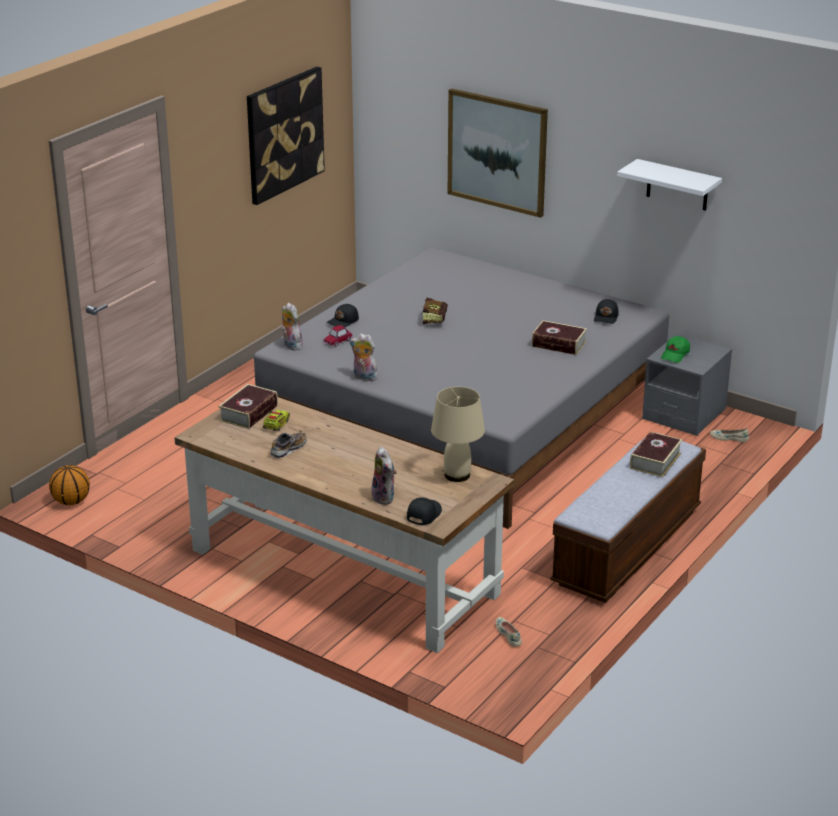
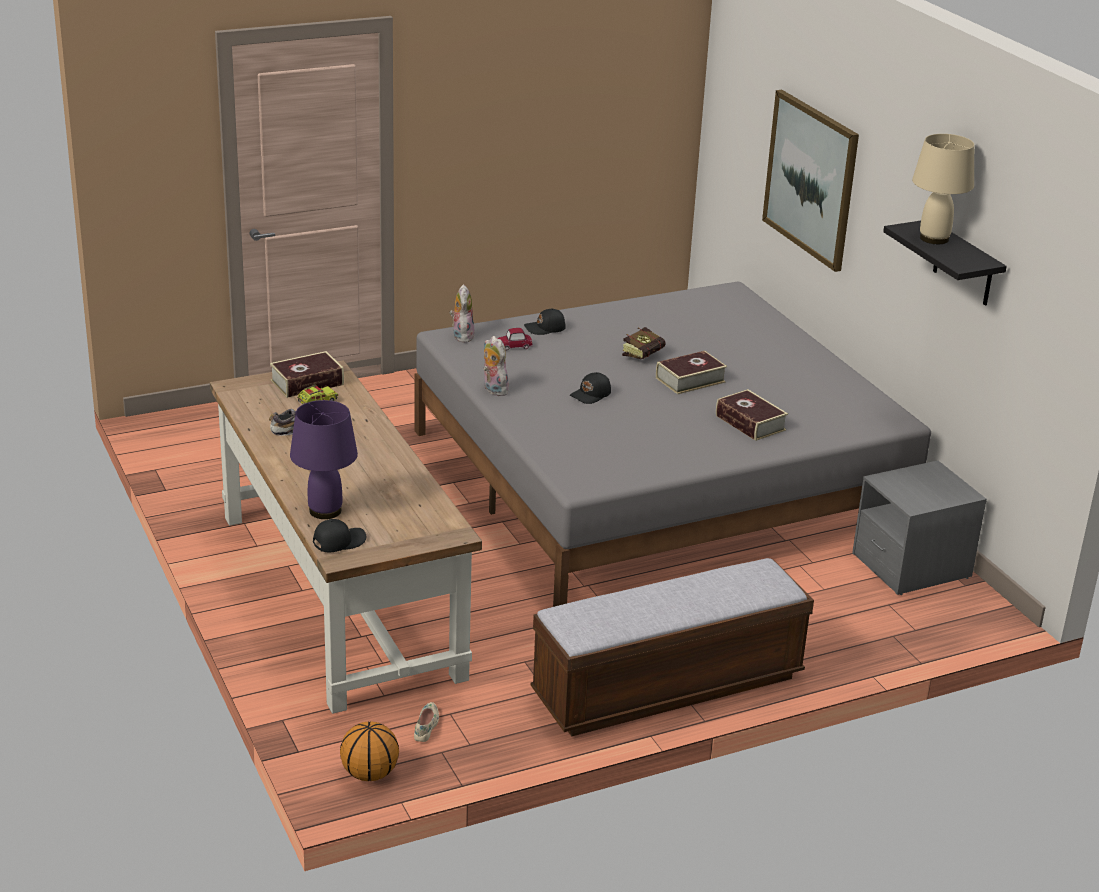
camera: 30 degrees right, 0 degrees up
basketball [49,465,90,505] -> basketball moved to [340,721,399,781]
picture [247,67,325,205] -> none
plush toy [371,446,397,505] -> purple table lamp [290,400,358,519]
beige table lamp [431,387,485,482] -> beige table lamp moved to [912,134,974,244]
black cap [594,299,619,324] -> black cap moved to [570,372,611,404]
white shelf [617,159,722,211] -> black shelf [883,221,1007,306]
book [630,431,683,477] -> book moved to [656,351,727,395]
green cap [661,336,690,363] -> none
beige shoe [710,428,749,442] -> none

